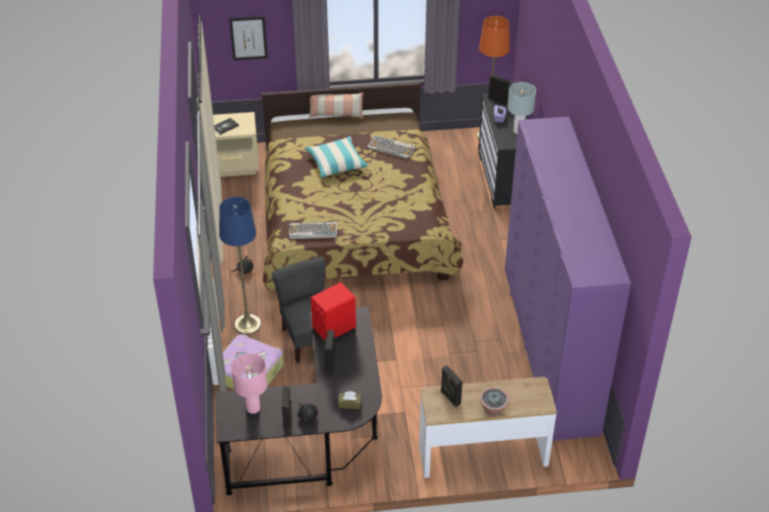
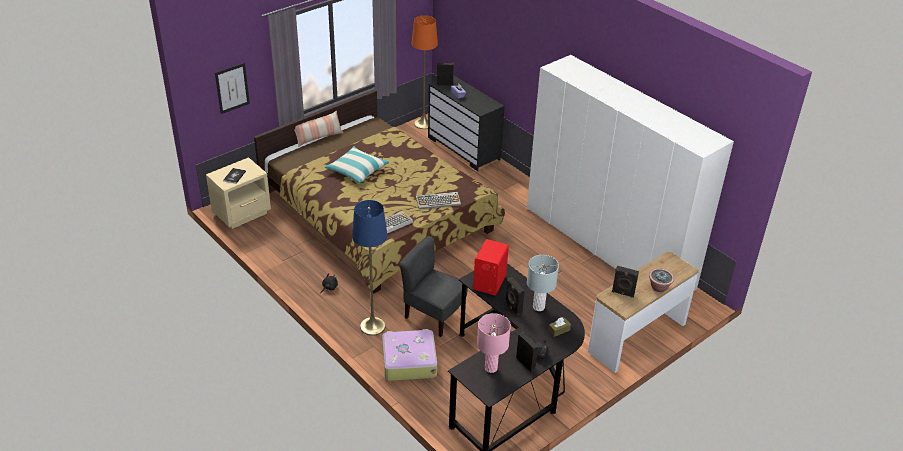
camera: 35 degrees left, 5 degrees down
keyboard [367,135,415,159] -> keyboard moved to [416,192,461,209]
purple wardrobe [505,116,631,441] -> white wardrobe [527,55,734,291]
grey table lamp [508,82,536,134] -> grey table lamp moved to [527,255,559,311]

